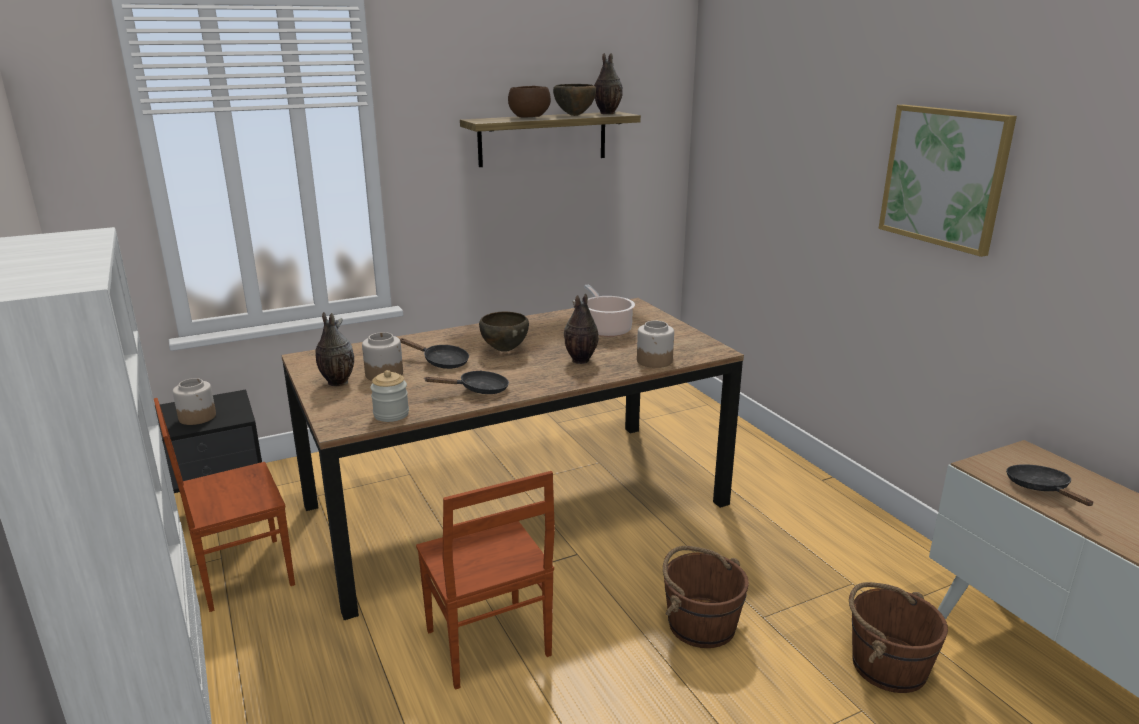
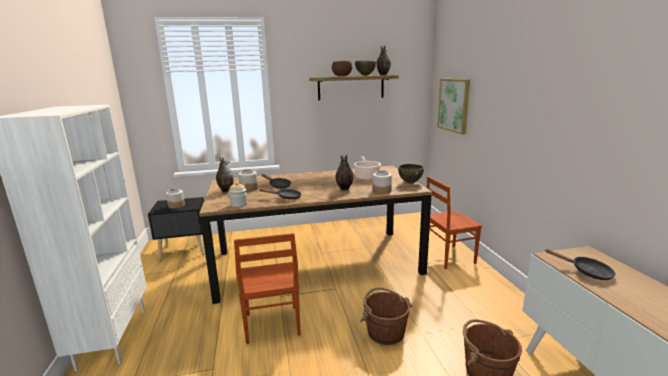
camera: 15 degrees right, 5 degrees down
brown chair [154,398,295,612] -> brown chair moved to [427,177,482,269]
brown bowl [479,311,529,352] -> brown bowl moved to [398,164,424,183]
picture [878,105,1017,257] -> picture moved to [437,79,470,134]
black frying pan [1006,464,1094,506] -> black frying pan turned 120 degrees clockwise [545,249,616,280]

